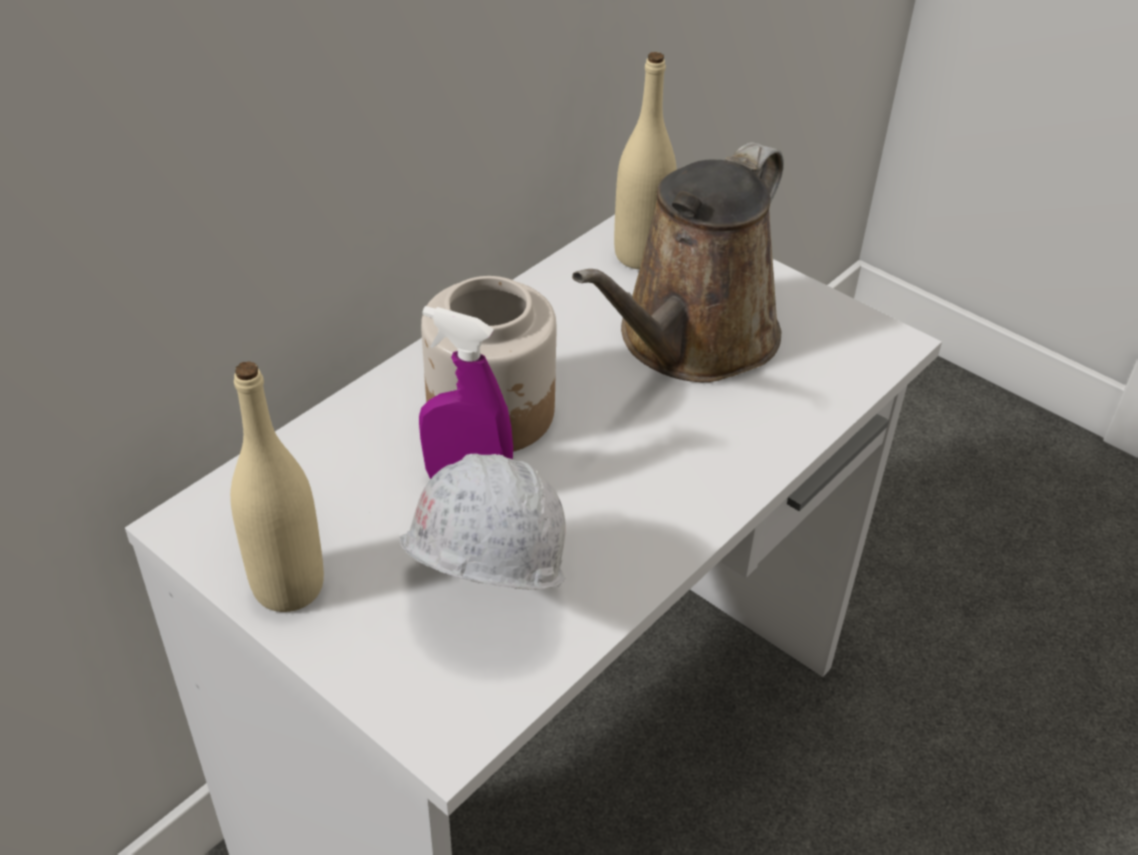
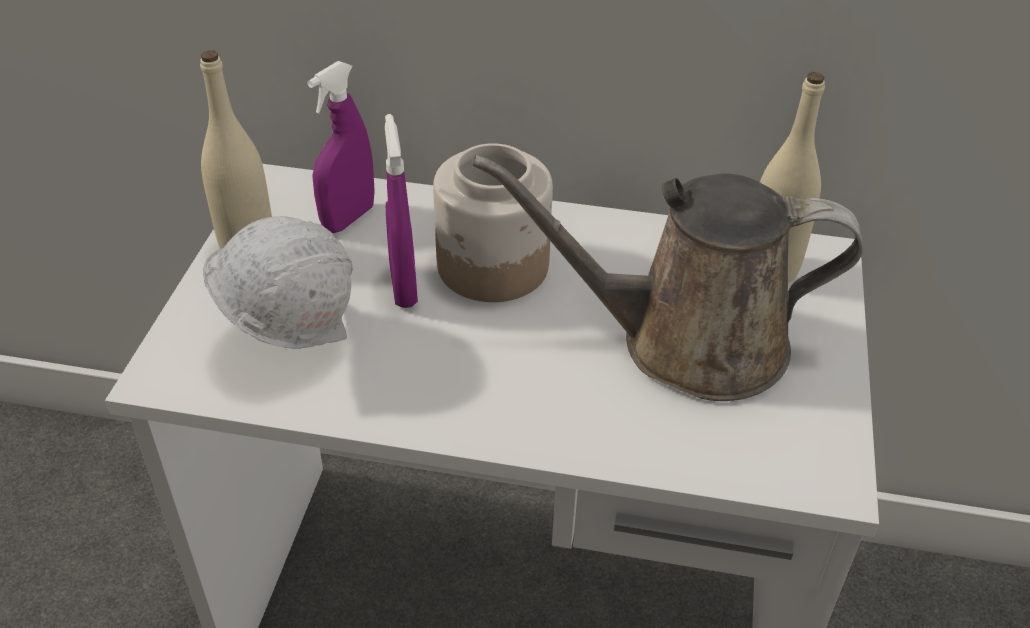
camera: 60 degrees right, 0 degrees up
none -> purple spray bottle [307,61,375,233]

